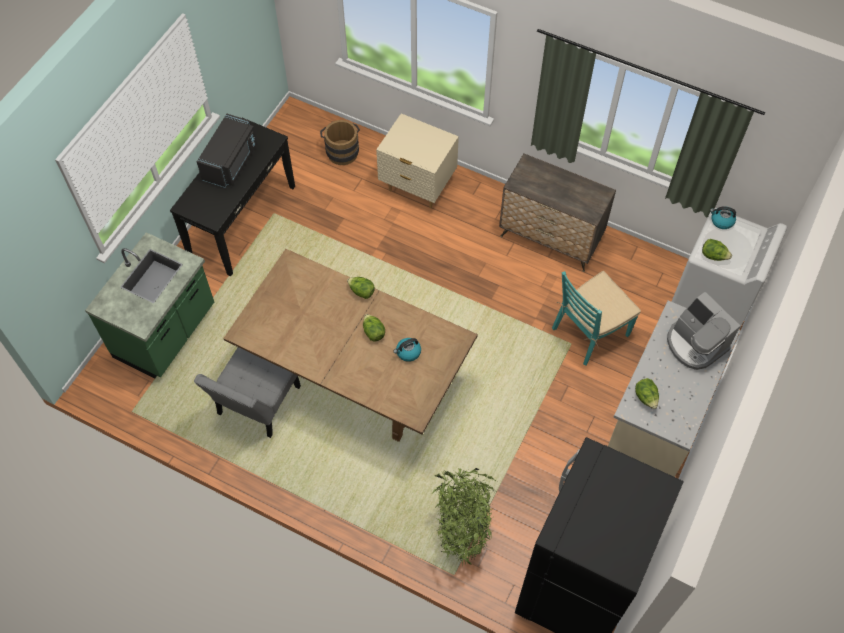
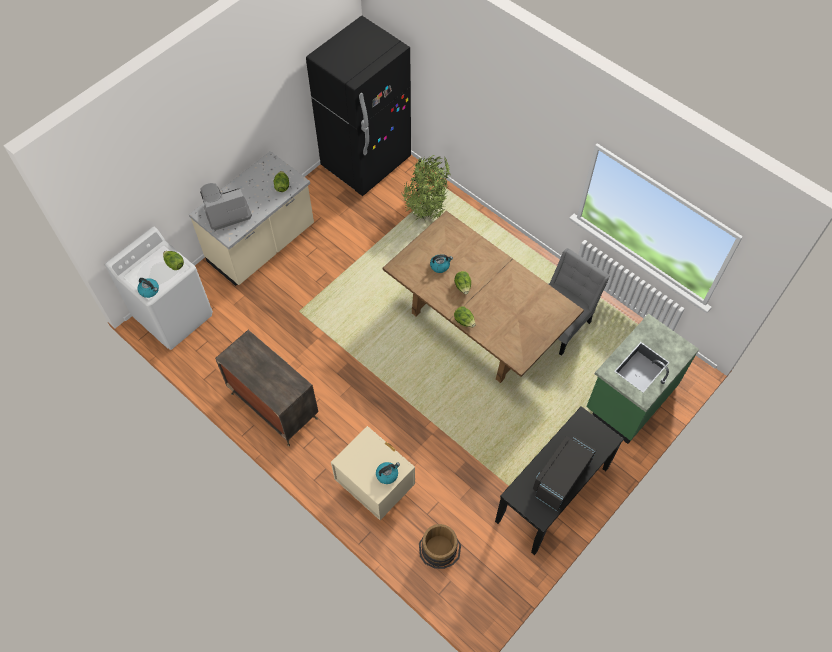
camera: 165 degrees left, 0 degrees up
turquoise chair [552,271,641,365] -> none
coffee machine [667,292,741,370] -> coffee machine turned 90 degrees counterclockwise [200,183,252,230]
none -> kettle [376,462,400,484]

